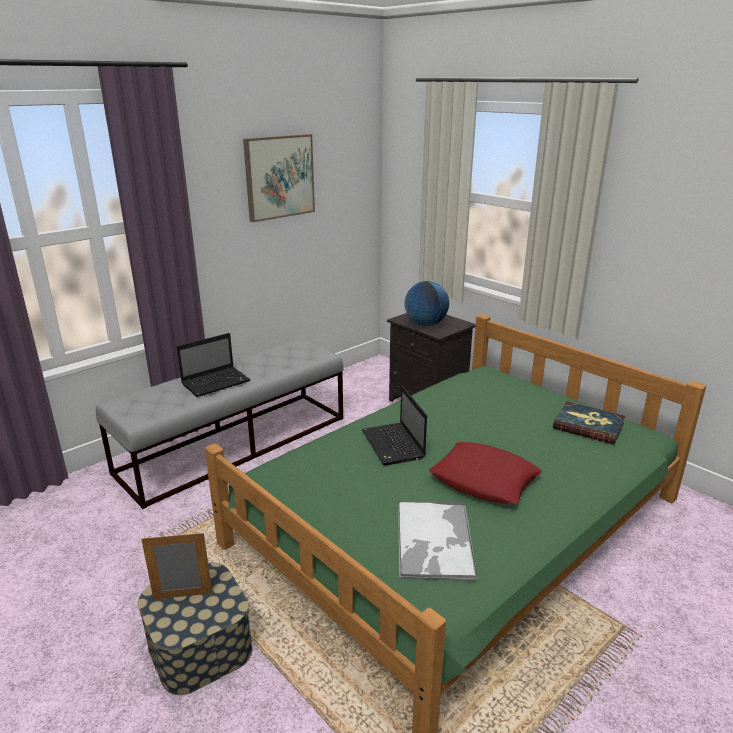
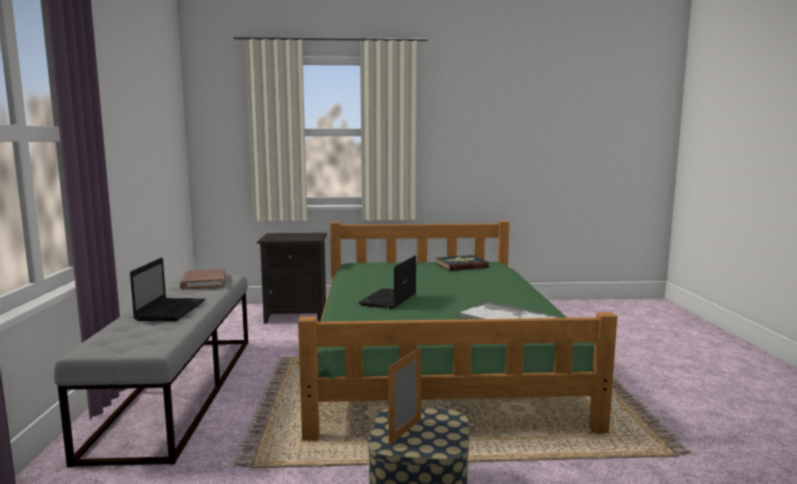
camera: 50 degrees left, 15 degrees down
picture [243,134,315,222] -> none
laptop [362,385,427,466] -> laptop turned 90 degrees clockwise [359,255,416,309]
globe [404,281,449,326] -> none
red pillow [429,442,542,504] -> none
none -> brown book [179,268,226,290]

